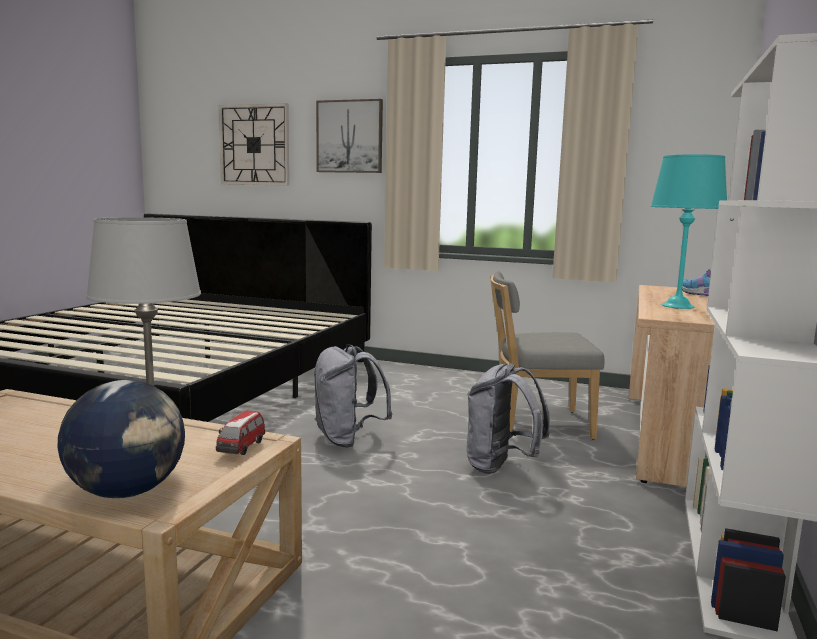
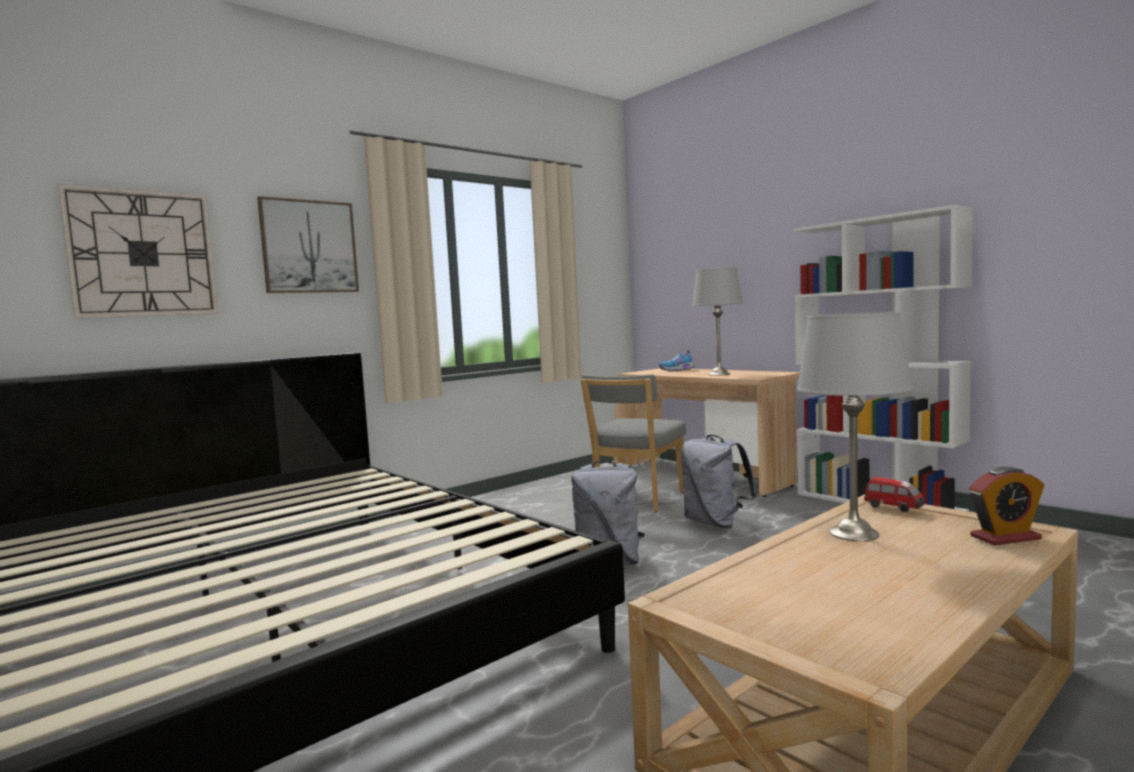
camera: 60 degrees left, 5 degrees down
globe [57,380,185,498] -> alarm clock [969,466,1044,545]
turquoise table lamp [651,154,727,309] -> grey table lamp [692,268,743,376]

